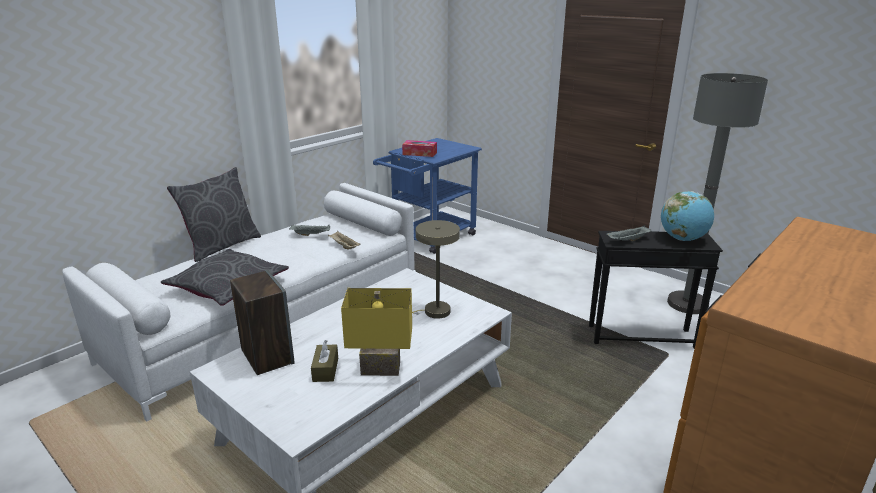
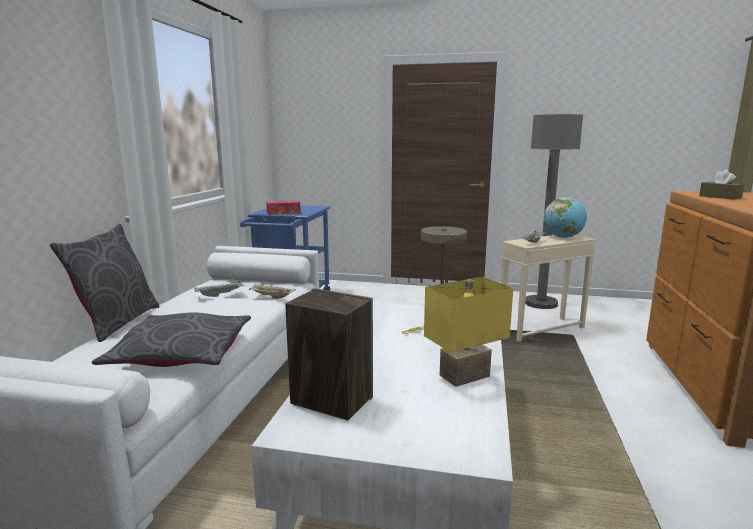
camera: 30 degrees left, 10 degrees down
brown tissue box [311,340,338,382] -> brown tissue box moved to [699,169,744,199]
black side table [589,231,723,349] -> beige side table [501,235,597,342]

